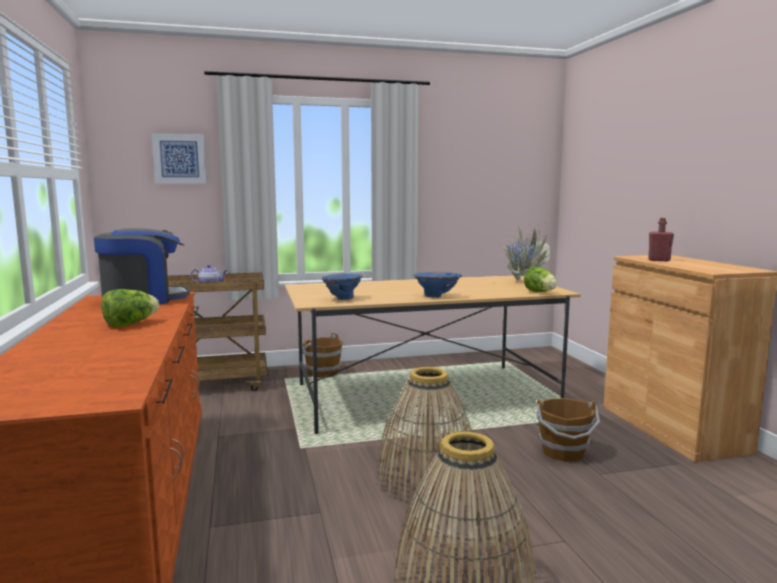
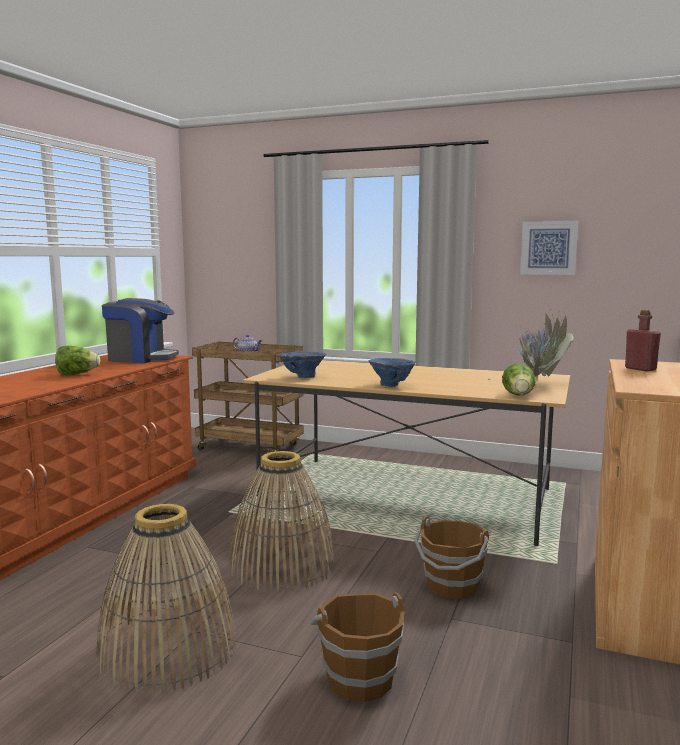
camera: 35 degrees right, 0 degrees up
picture [152,133,206,184] -> picture moved to [520,221,578,275]
brown bucket [302,333,343,378] -> brown bucket moved to [310,592,405,702]

